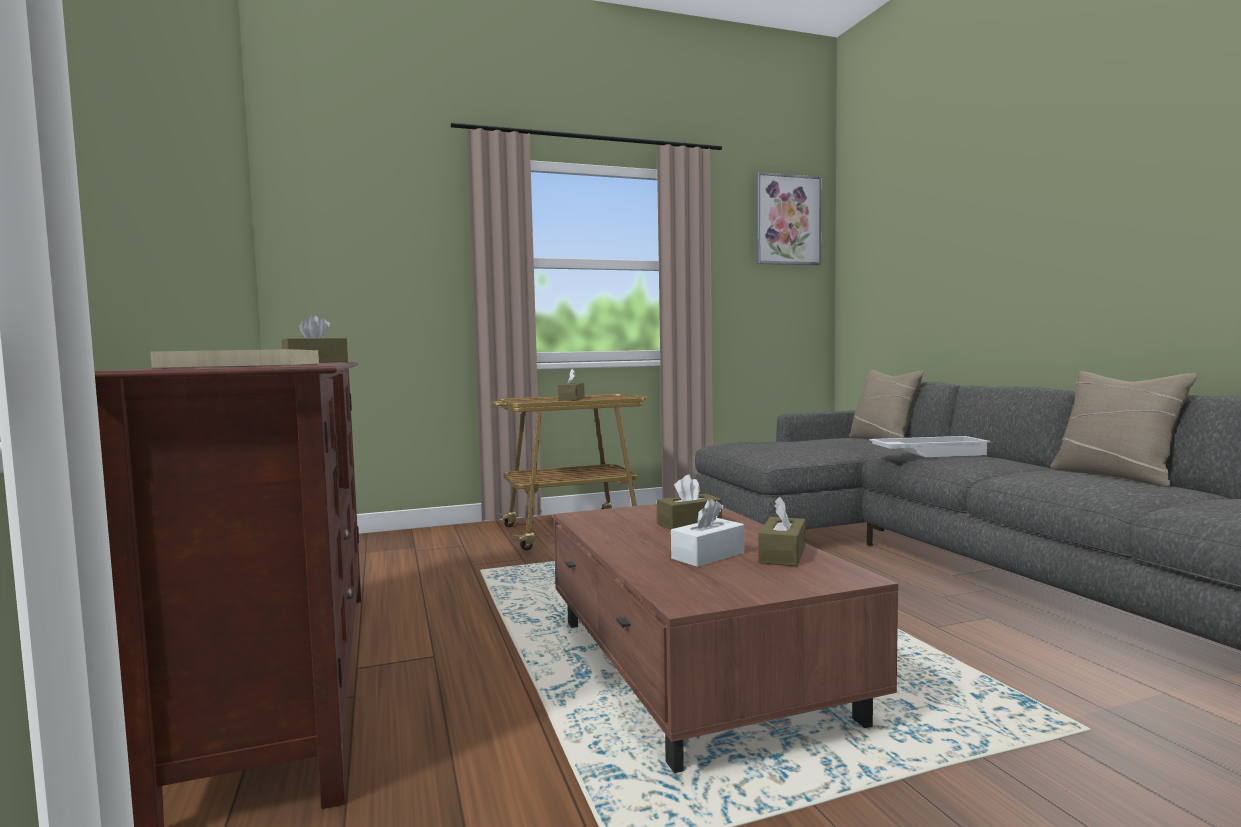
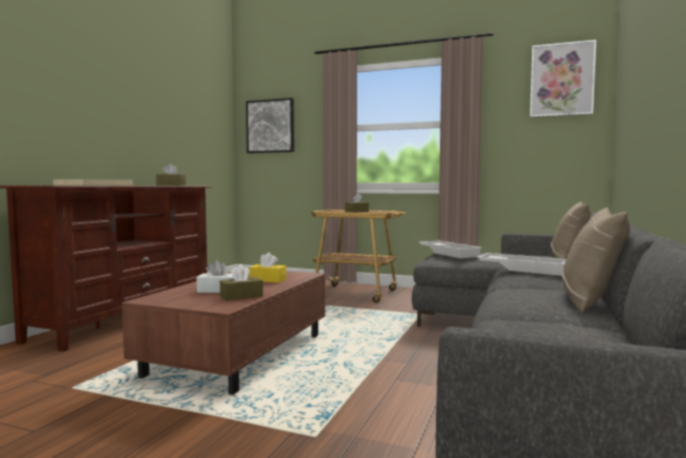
camera: 40 degrees right, 0 degrees up
brown tissue box [657,475,722,530] -> yellow tissue box [249,252,286,283]
none -> picture [246,98,294,153]
none -> white tray [419,241,482,258]

